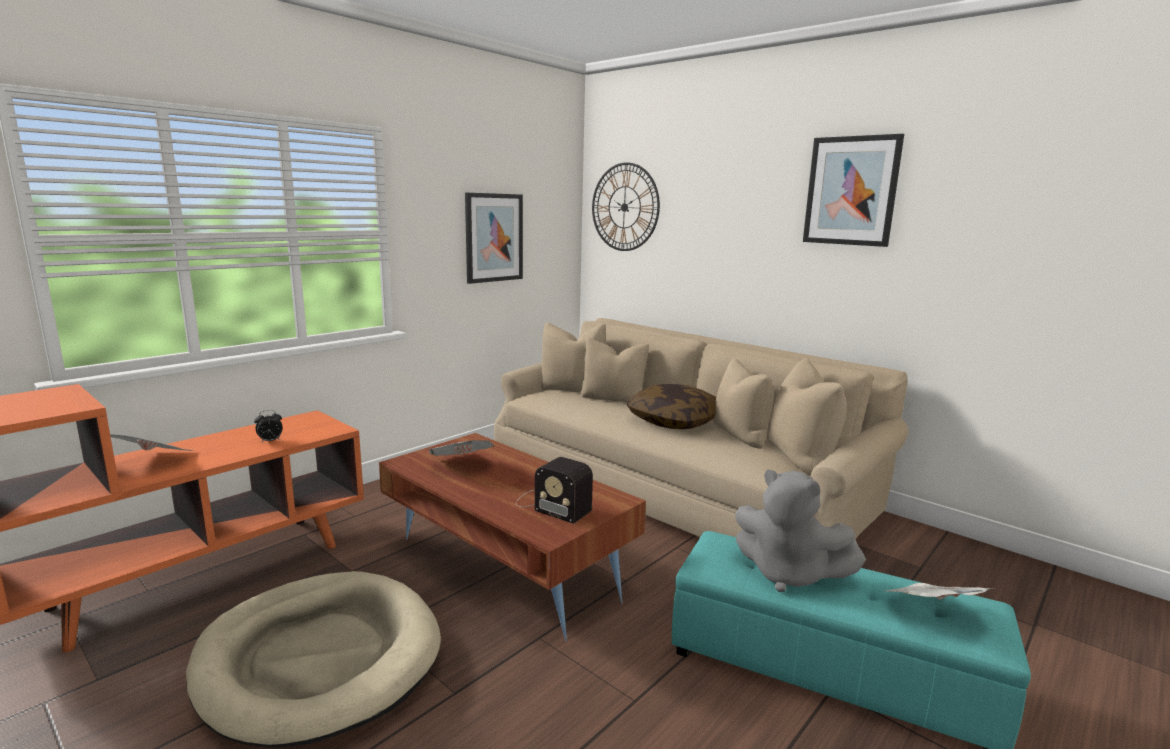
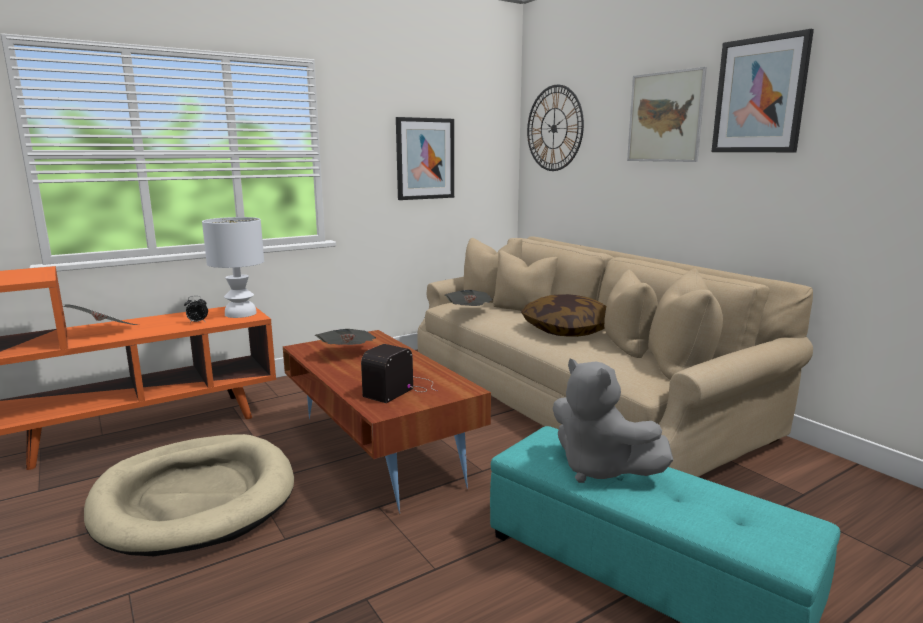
camera: 15 degrees right, 0 degrees up
radio [516,457,593,524] -> radio turned 75 degrees clockwise [361,344,437,403]
newspaper [885,583,991,600] -> newspaper moved to [445,290,493,306]
none -> white table lamp [202,217,264,318]
none -> picture [627,67,707,162]

